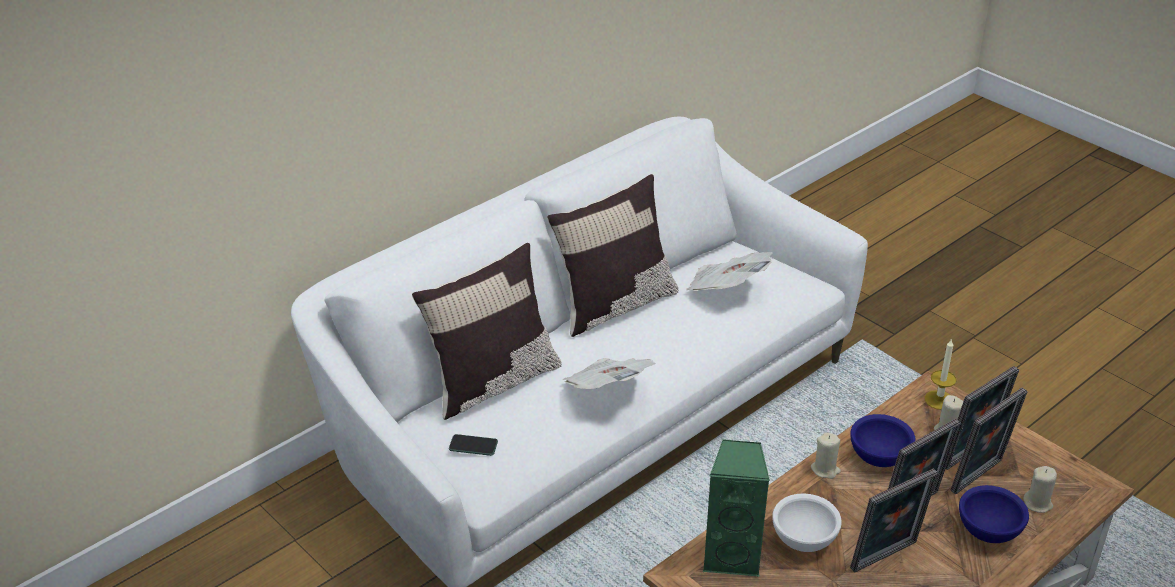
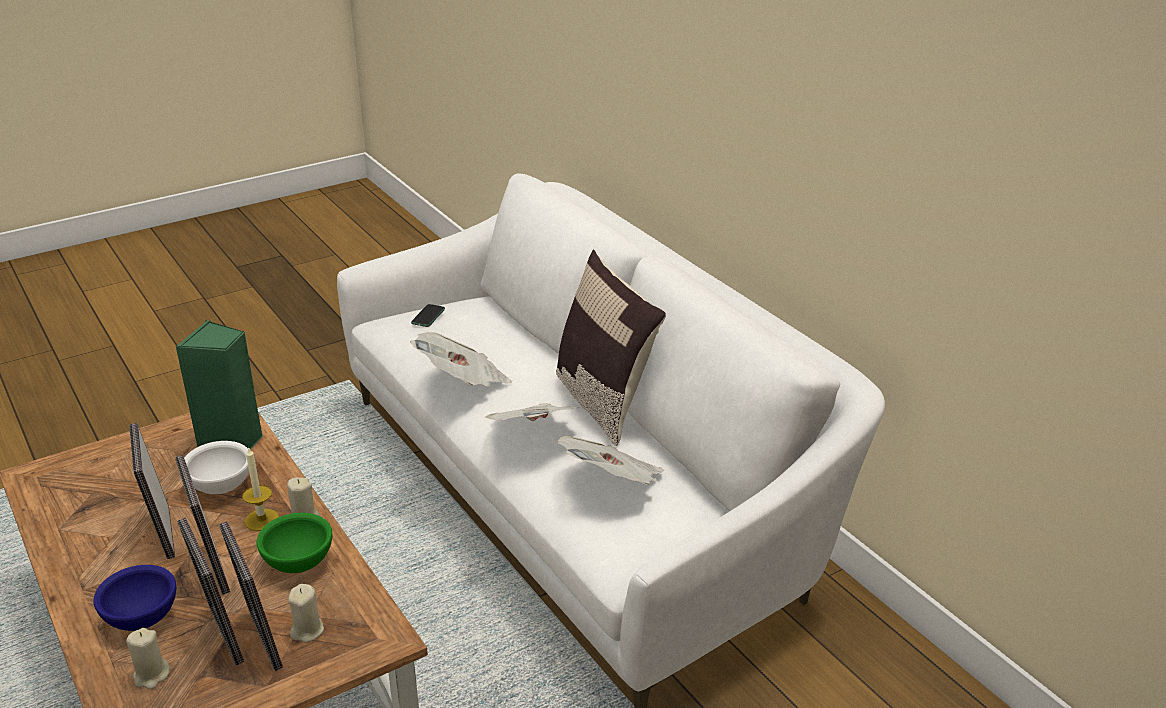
camera: 100 degrees right, 5 degrees down
pillow [412,243,562,420] -> none
blue bowl [850,414,916,467] -> green bowl [257,513,332,573]
candle [925,338,956,410] -> candle moved to [242,446,279,531]
none -> newspaper [486,403,580,421]

